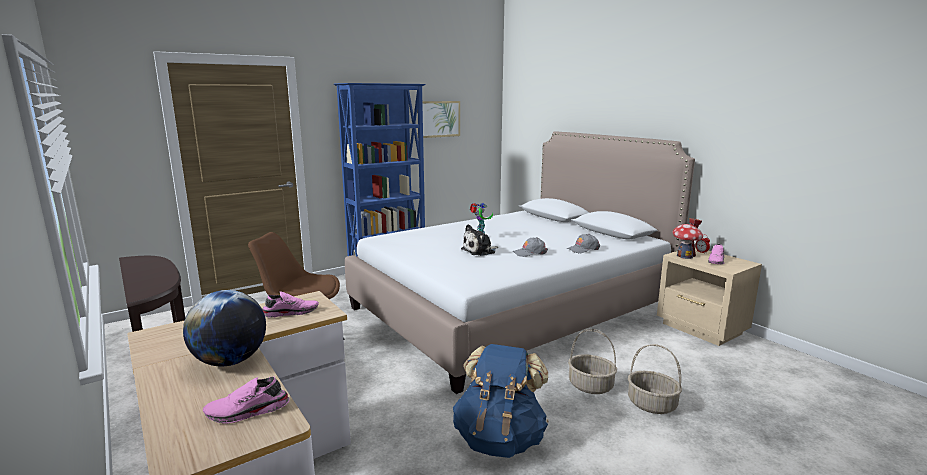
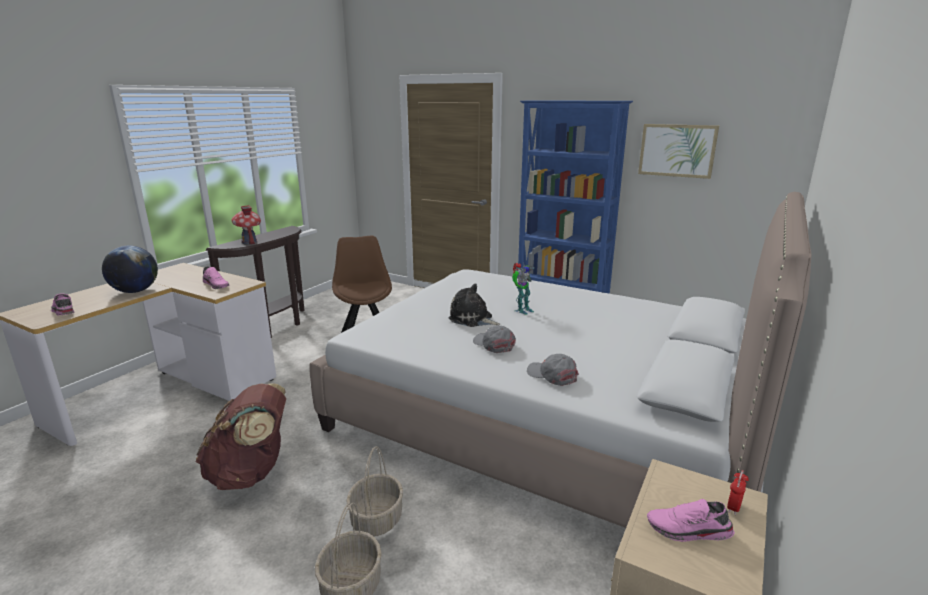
camera: 65 degrees right, 5 degrees up
blue backpack [453,344,549,458] -> brown backpack [196,383,287,490]
toy house [672,218,703,259] -> toy house moved to [231,205,261,245]

